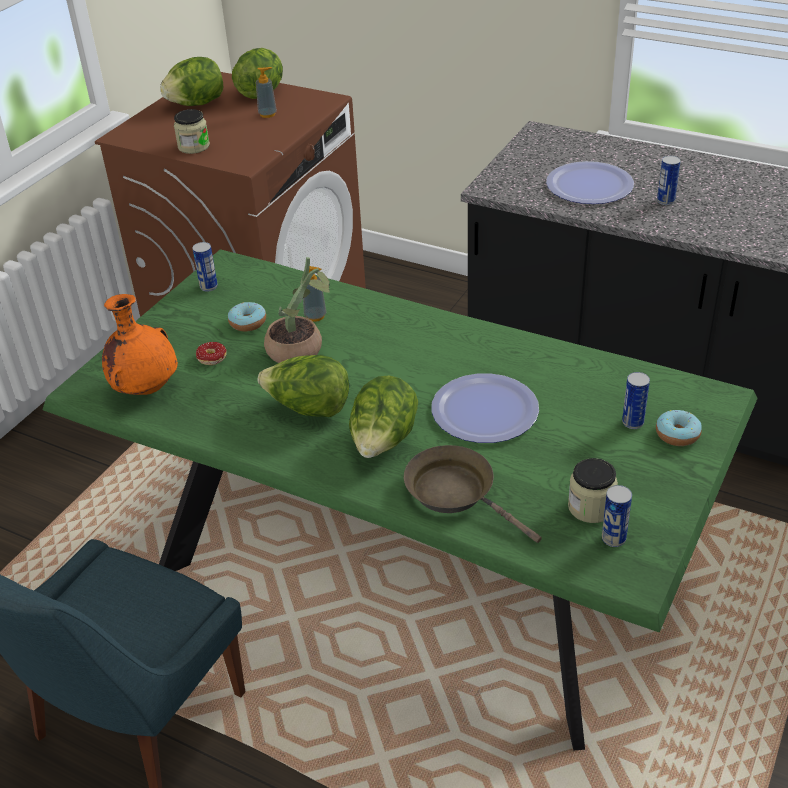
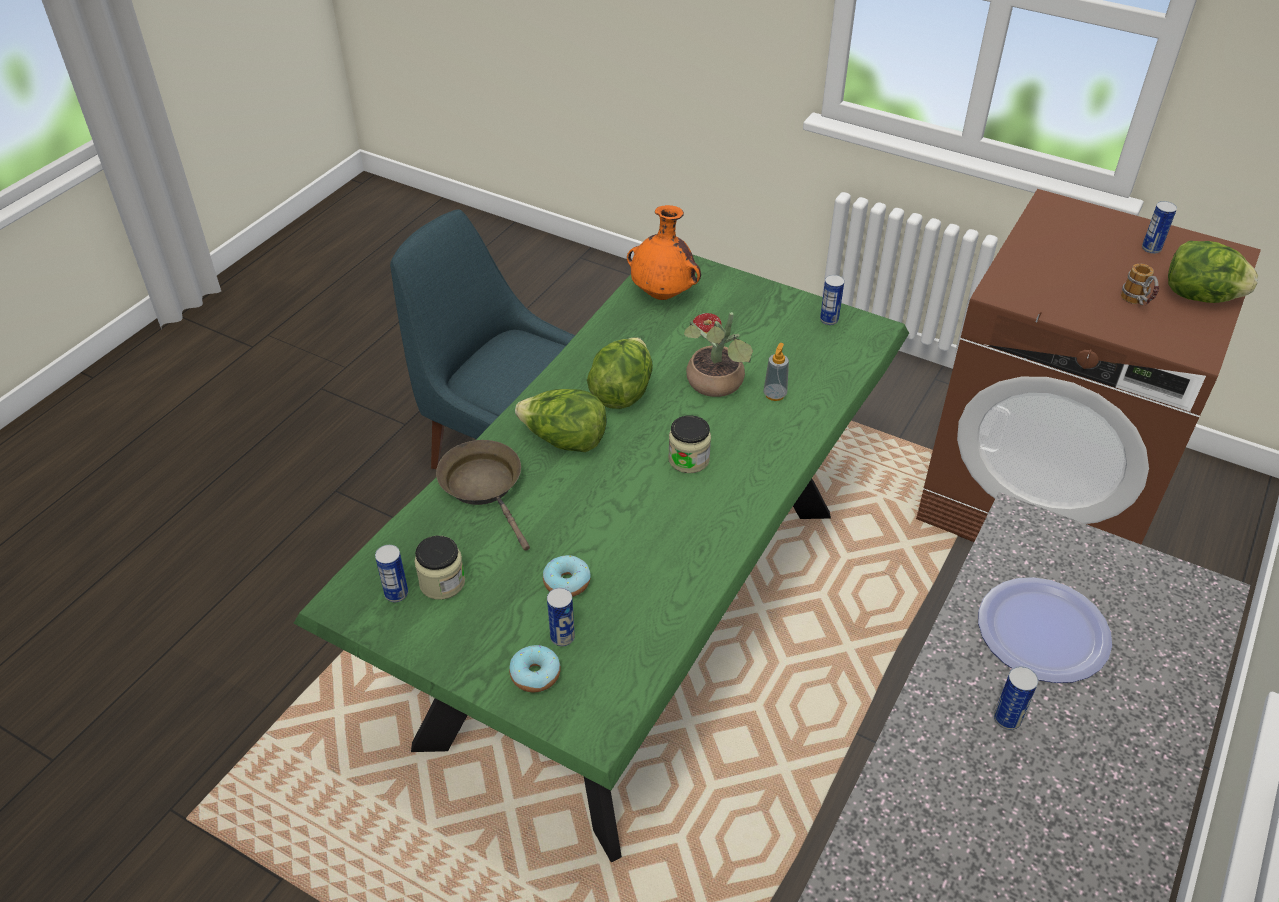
camera: 90 degrees right, 5 degrees up
lettuce [160,57,223,106] -> can [1142,201,1177,254]
jar [174,109,210,154] -> jar moved to [668,415,711,473]
donut [228,302,266,331] -> donut moved to [543,555,591,597]
soap dispenser [256,67,277,118] -> mug [1121,263,1159,306]
brown frying pan [404,445,542,543] -> brown frying pan turned 75 degrees counterclockwise [436,440,530,551]
plate [431,373,539,443] -> none

